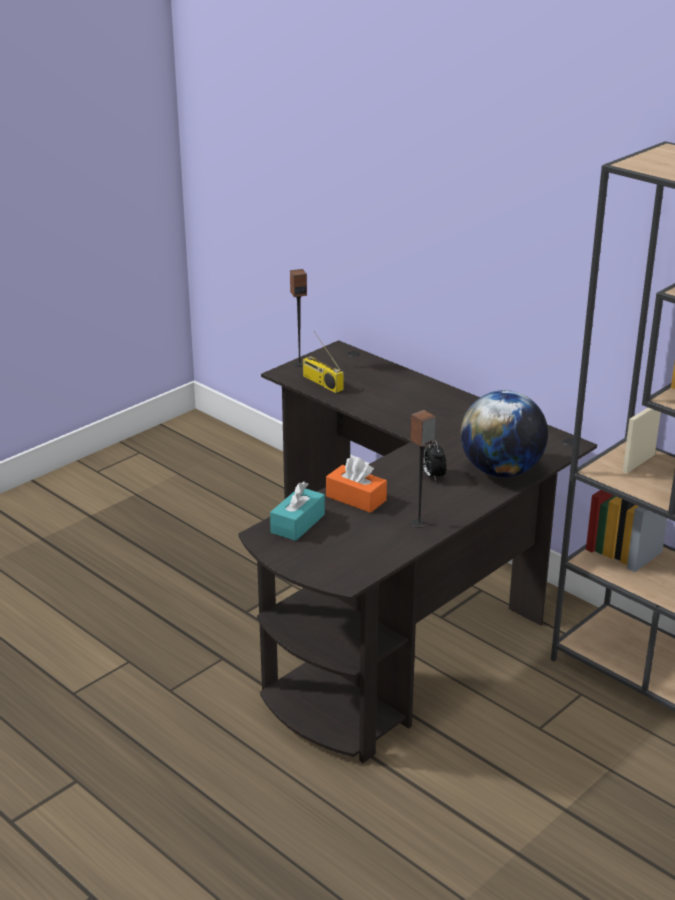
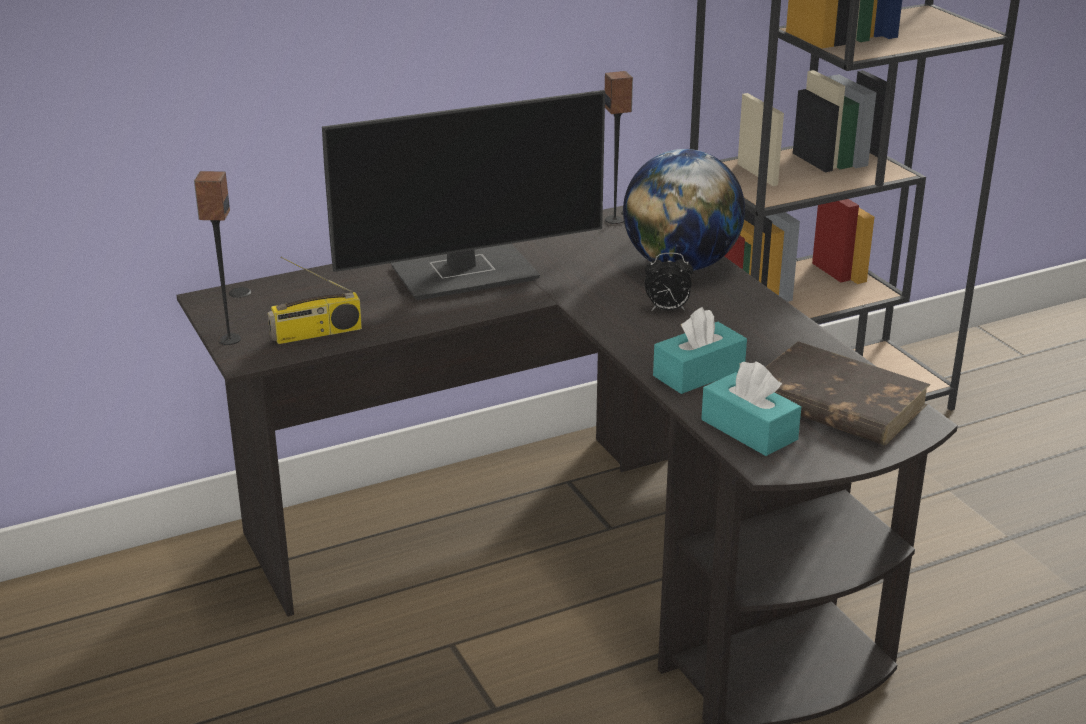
camera: 70 degrees left, 0 degrees up
orange tissue box [326,457,387,513] -> turquoise tissue box [653,307,747,394]
speaker [410,410,436,528] -> speaker moved to [605,71,633,224]
none -> monitor [322,90,605,300]
none -> brown book [766,341,931,446]

